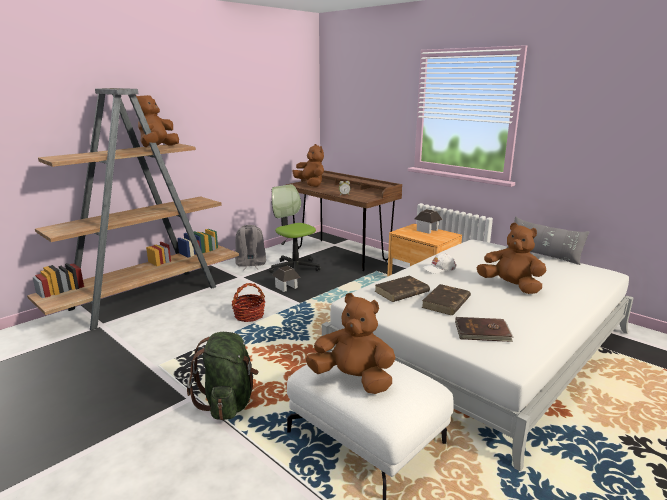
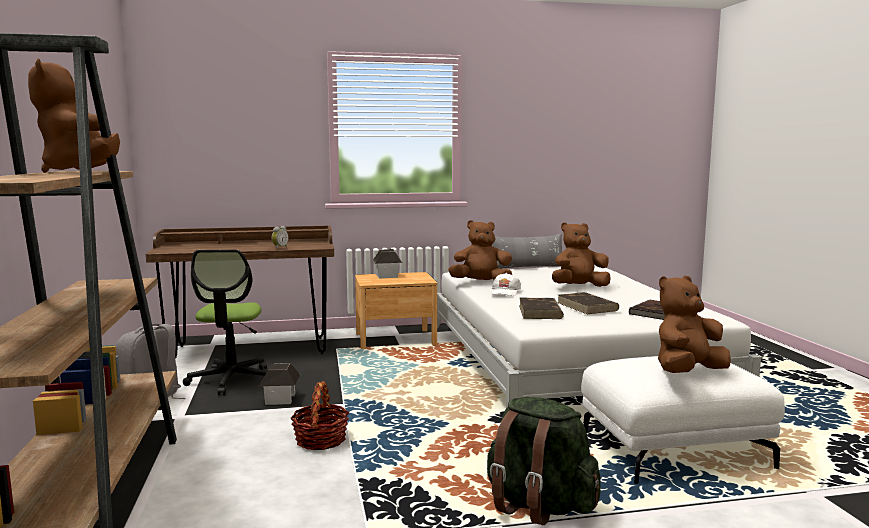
camera: 55 degrees left, 10 degrees down
office chair [269,184,320,273] -> office chair turned 90 degrees counterclockwise [183,249,267,395]
brown plush toy [292,144,324,187] -> brown plush toy moved to [448,220,512,280]

